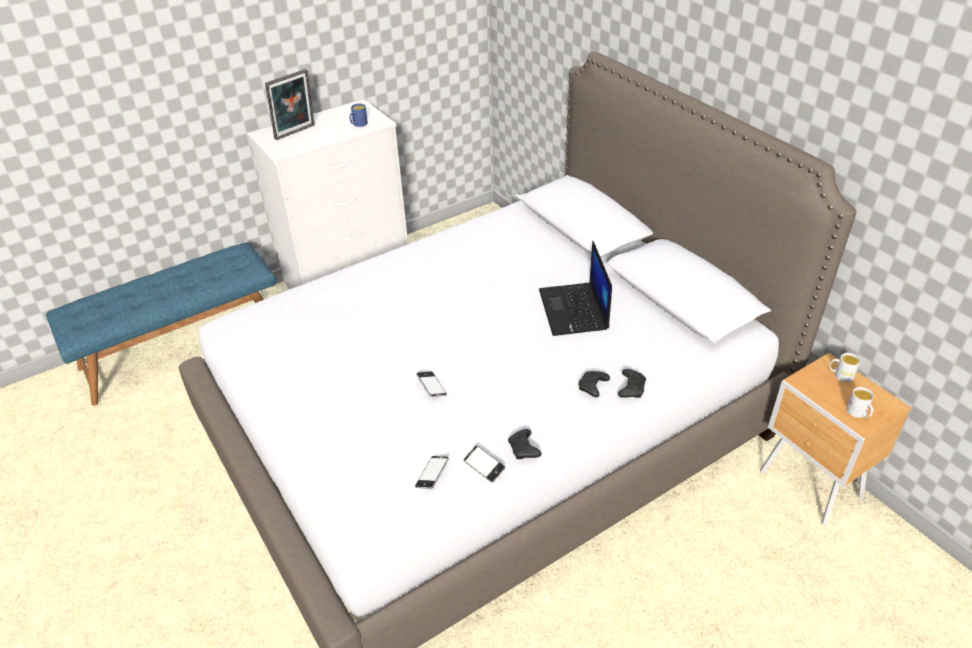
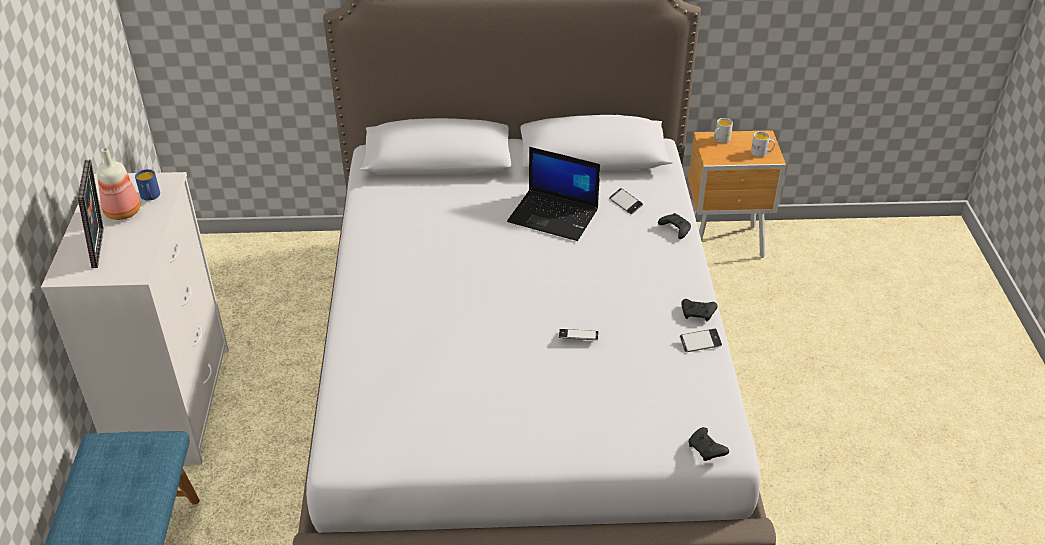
camera: 60 degrees left, 0 degrees up
phone [415,456,449,489] -> phone moved to [609,188,643,214]
black game controller [578,371,610,398] -> black game controller moved to [688,427,729,461]
none -> bottle [97,148,141,220]

